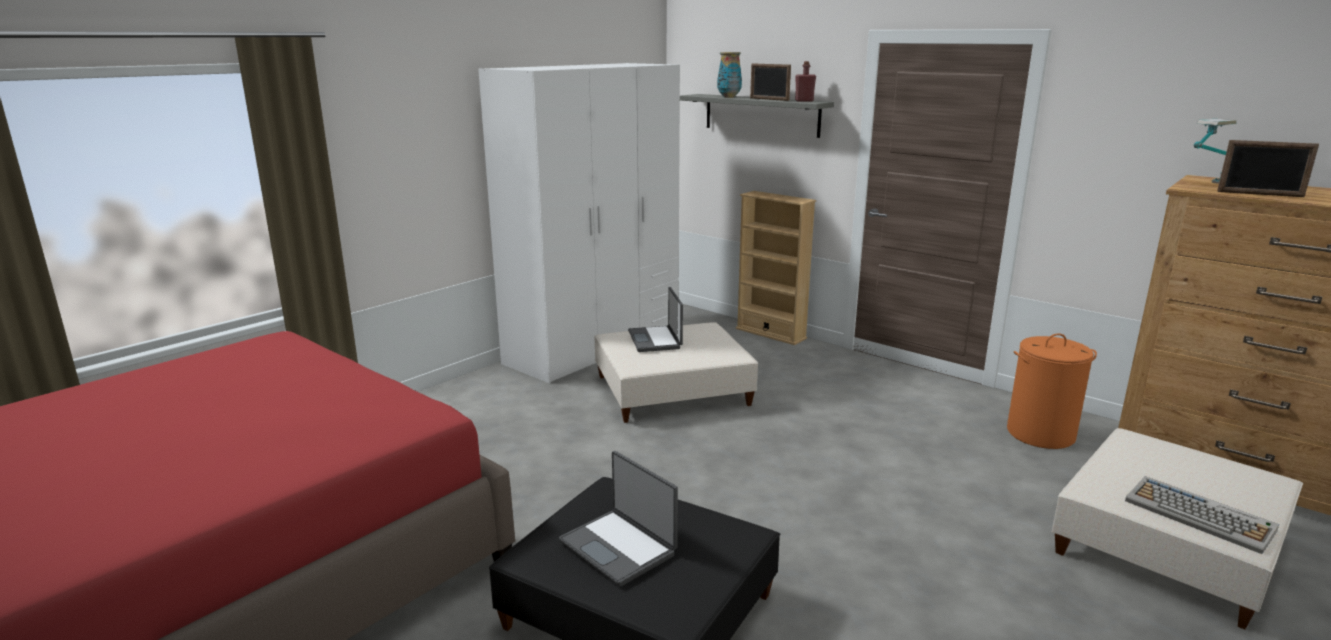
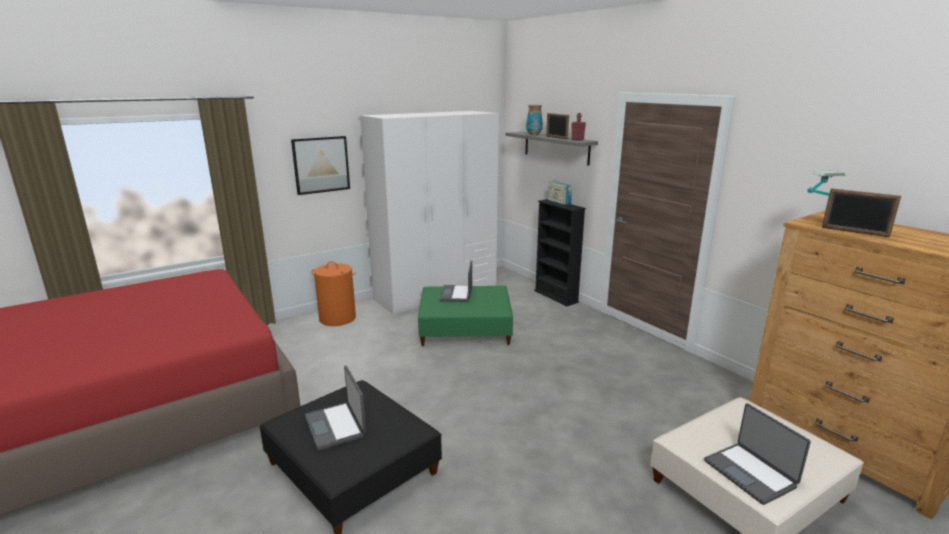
camera: 15 degrees right, 0 degrees up
beige ottoman [595,322,758,423] -> green ottoman [418,286,513,346]
beige bookcase [736,191,816,345] -> black bookcase [534,199,586,306]
orange laundry basket [1007,333,1097,449] -> orange laundry basket moved to [311,261,356,326]
keyboard [1125,476,1279,554] -> laptop [704,403,811,505]
none -> picture [291,136,350,195]
none -> radio [548,177,572,205]

